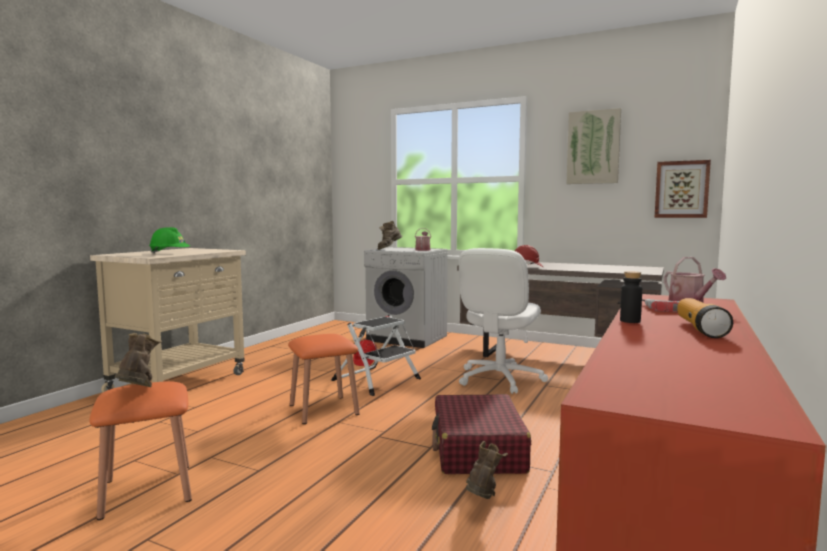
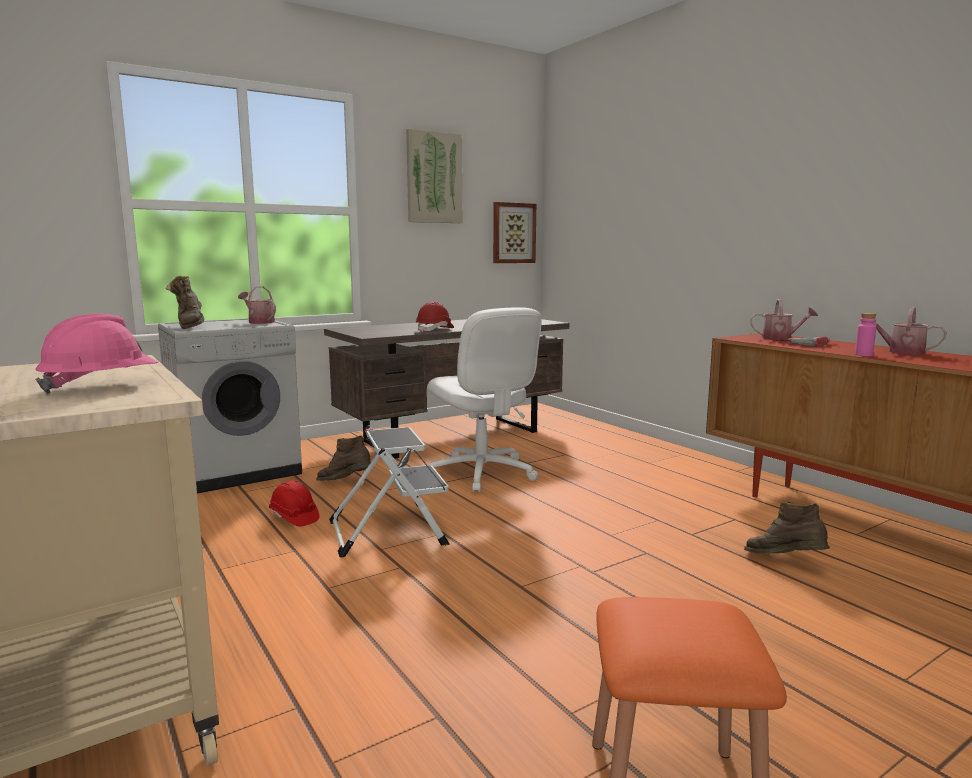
camera: 60 degrees left, 5 degrees up
brown boot [115,333,162,387] -> brown boot moved to [316,435,371,481]
green hard hat [149,227,190,254] -> pink hard hat [35,314,158,394]
orange stool [288,334,360,424] -> none
red suitcase [432,394,531,474] -> none
black bottle [620,271,642,323] -> pink bottle [855,313,876,356]
flashlight [677,298,733,338] -> watering can [874,307,947,355]

